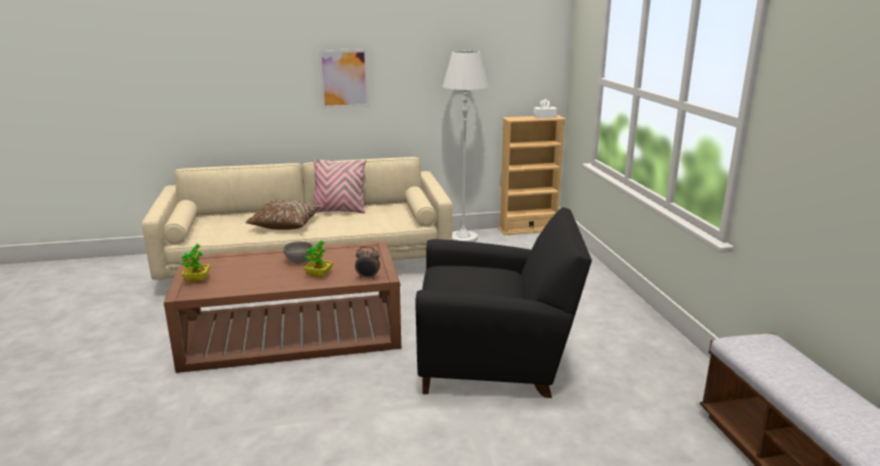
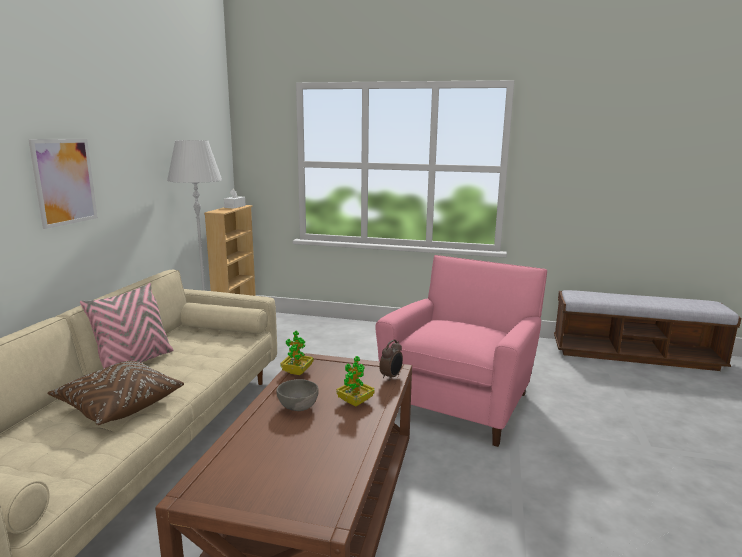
camera: 65 degrees left, 5 degrees down
potted plant [182,244,210,282] -> potted plant moved to [280,330,314,375]
black armchair [415,207,592,398] -> pink armchair [375,255,547,447]

